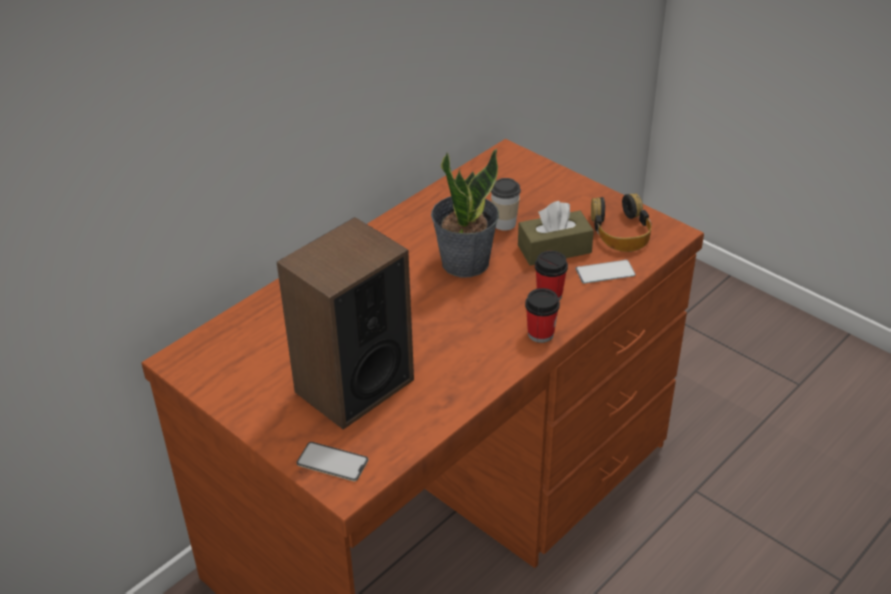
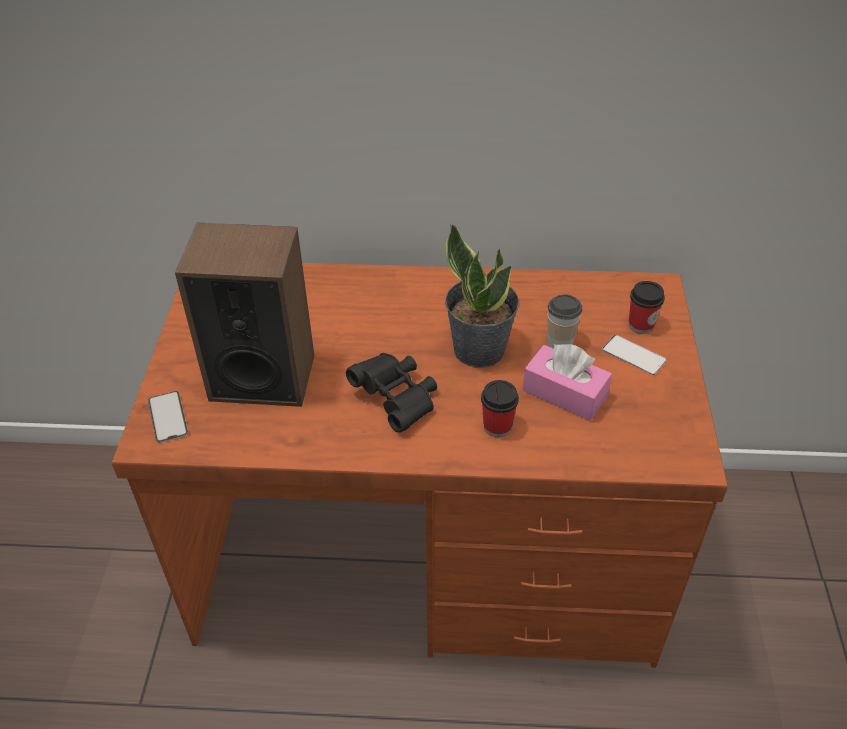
camera: 50 degrees right, 5 degrees up
brown tissue box [518,201,594,266] -> pink tissue box [523,344,612,421]
cup [525,288,560,343] -> cup moved to [629,281,665,334]
phone [576,260,636,284] -> phone moved to [602,335,667,375]
headphones [591,193,652,252] -> none
none -> black binoculars [346,353,437,433]

